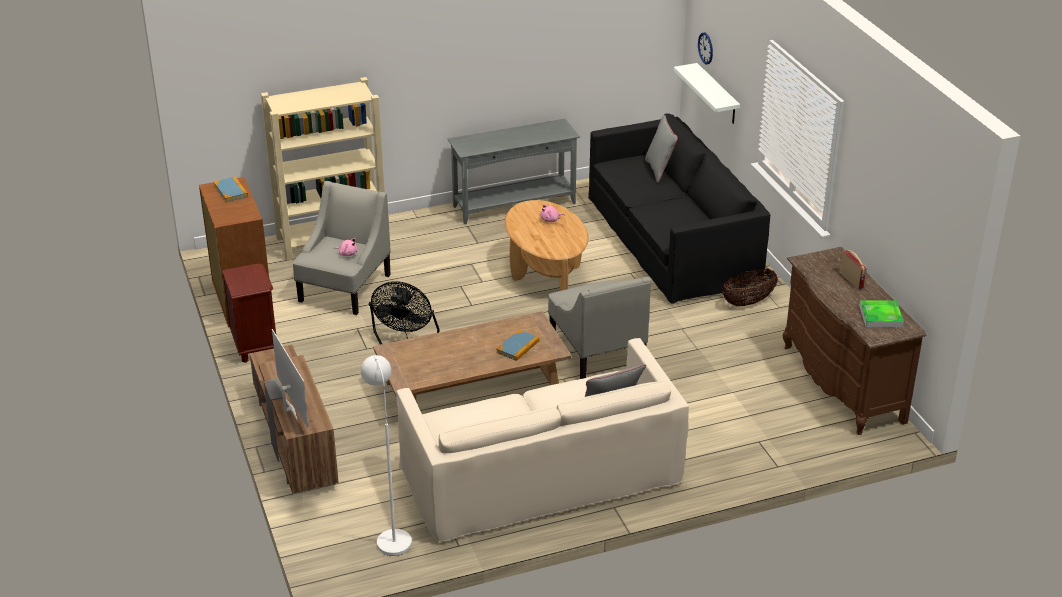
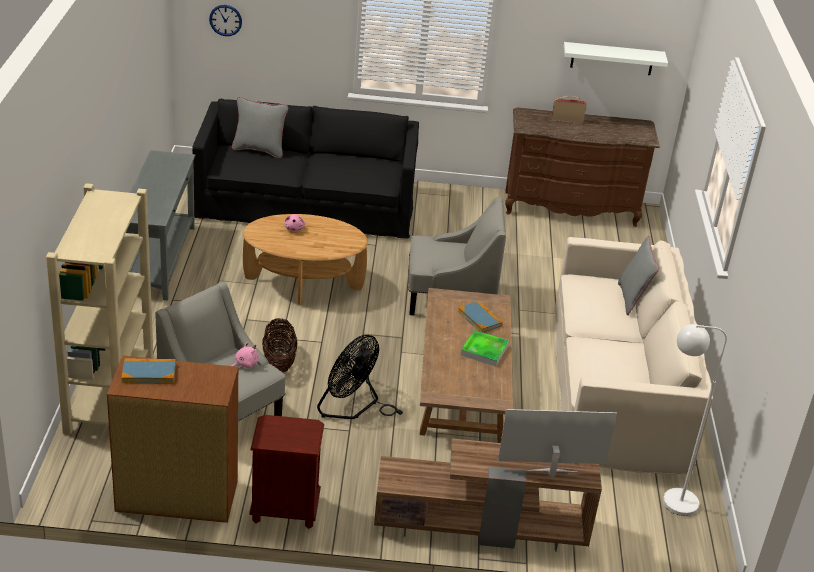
camera: 70 degrees left, 0 degrees up
white shelf [673,63,740,124] -> white shelf moved to [564,42,668,75]
basket [722,268,778,306] -> basket moved to [262,318,297,373]
tray [859,300,904,327] -> tray moved to [461,330,509,366]

